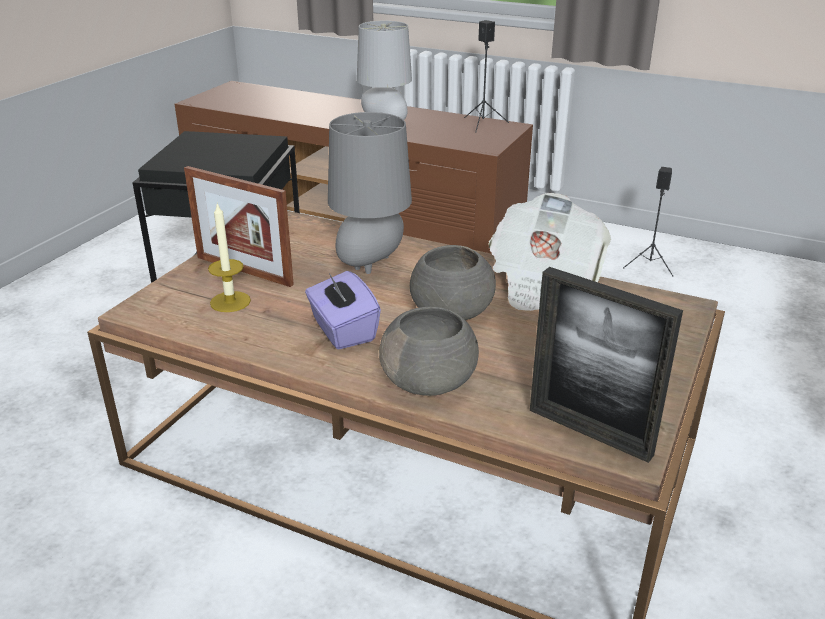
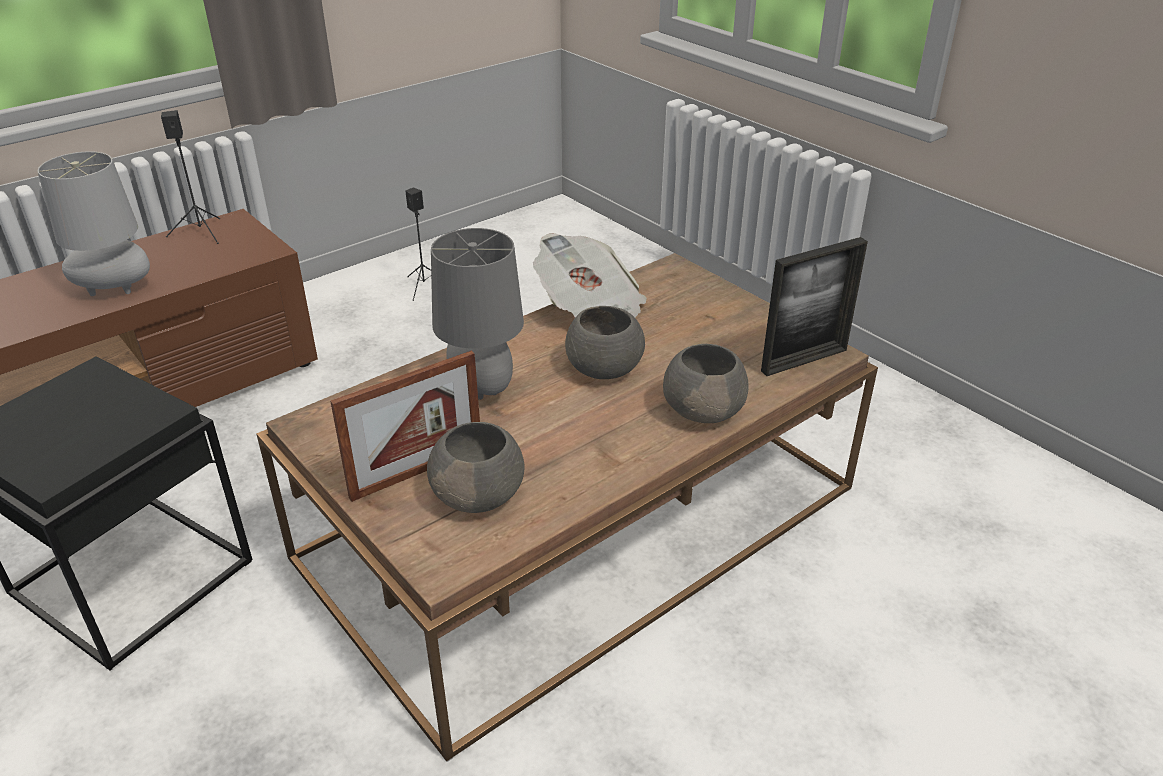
camera: 65 degrees left, 5 degrees up
candle [208,203,251,312] -> grey bowl [427,422,525,513]
purple tissue box [305,271,381,350] -> none

